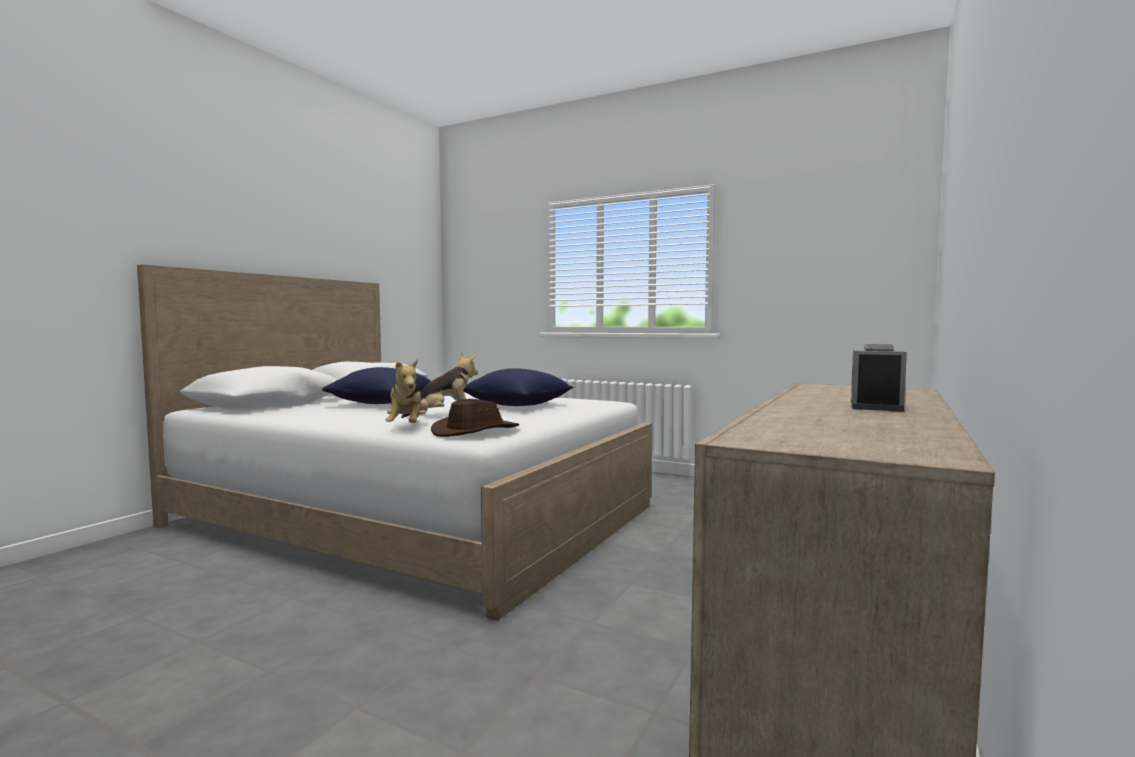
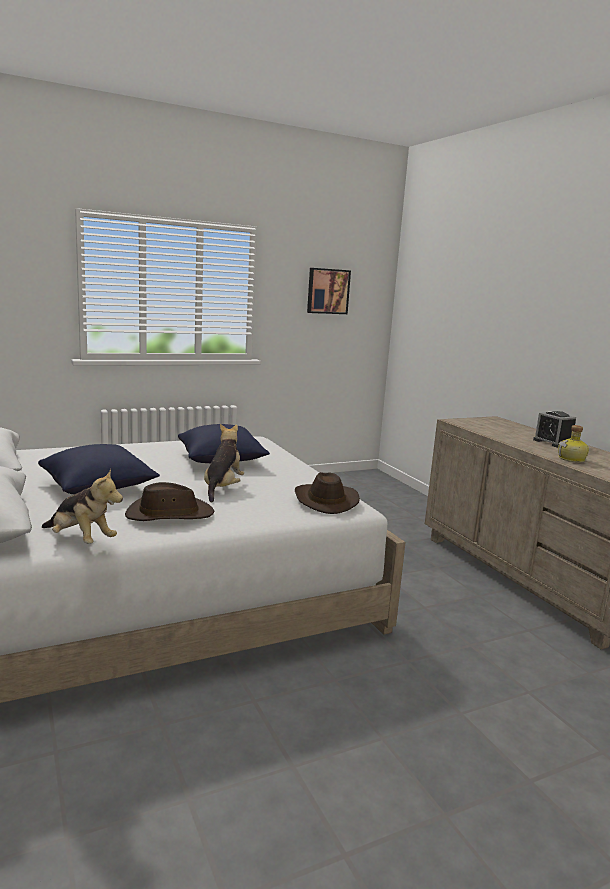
camera: 55 degrees left, 10 degrees up
plush toy [386,359,428,423] -> plush toy moved to [42,468,123,544]
none -> brown hat [125,482,214,521]
none -> picture [307,268,351,314]
none -> bottle [558,425,589,462]

